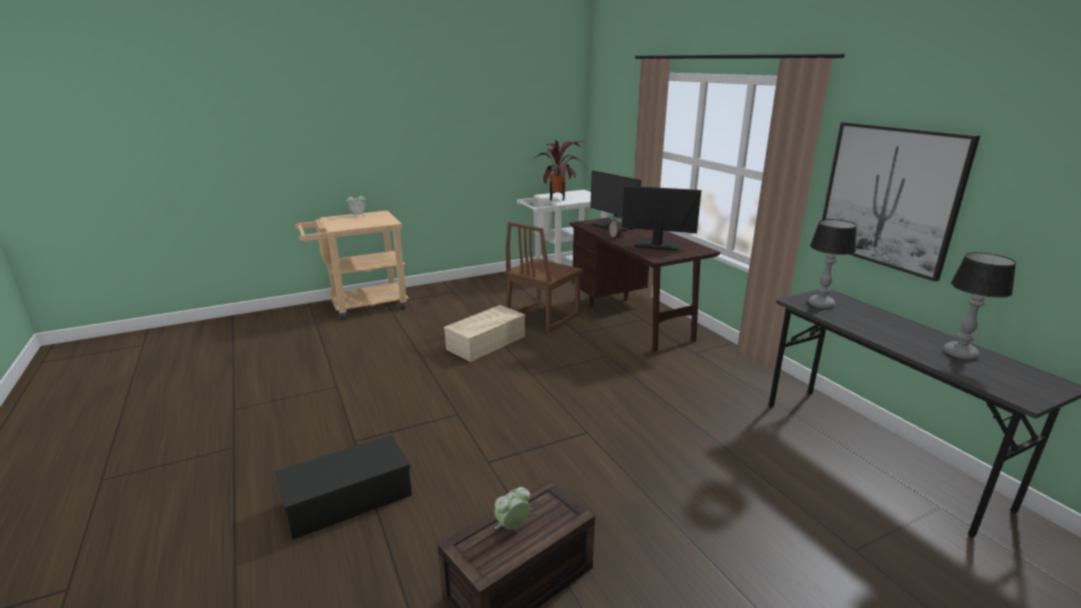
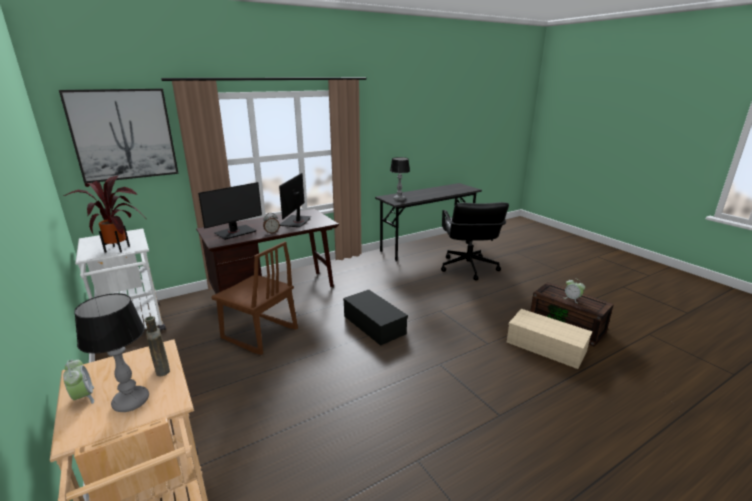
camera: 95 degrees left, 0 degrees up
black storage box [274,435,412,540] -> black storage box moved to [343,290,408,346]
beige storage box [444,305,526,362] -> beige storage box moved to [507,309,592,369]
picture [822,122,980,282] -> picture moved to [59,89,179,184]
table lamp [943,252,1016,359] -> table lamp moved to [74,293,149,412]
none -> brown bottle [144,316,170,377]
none -> black office chair [441,202,509,281]

